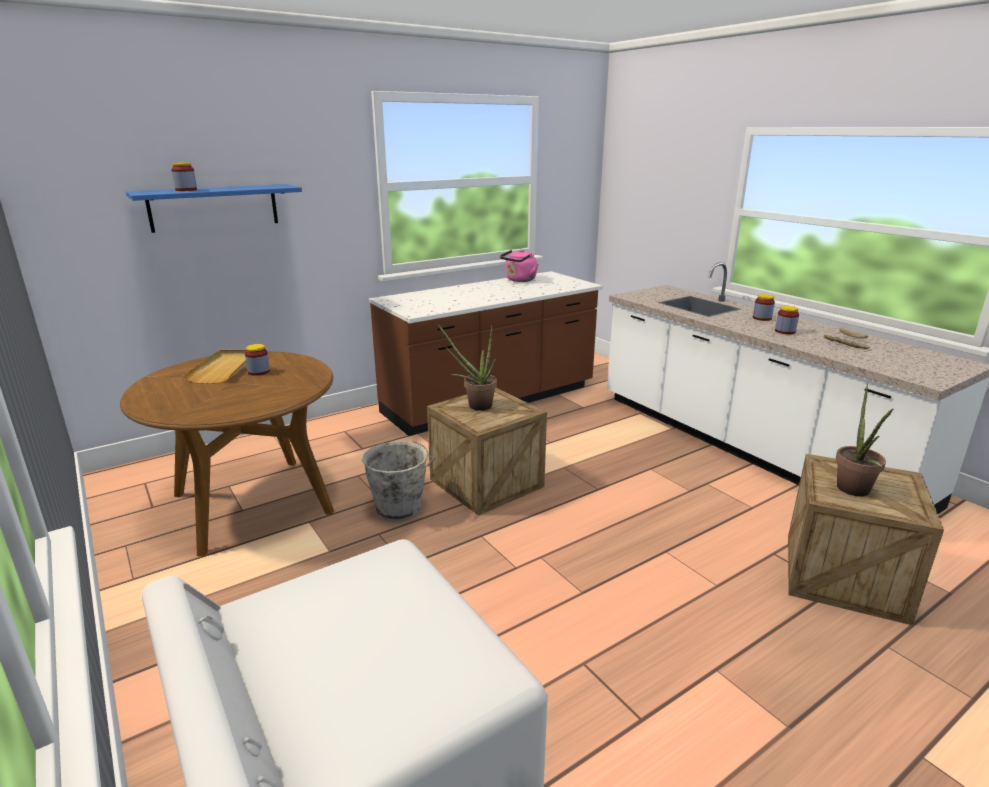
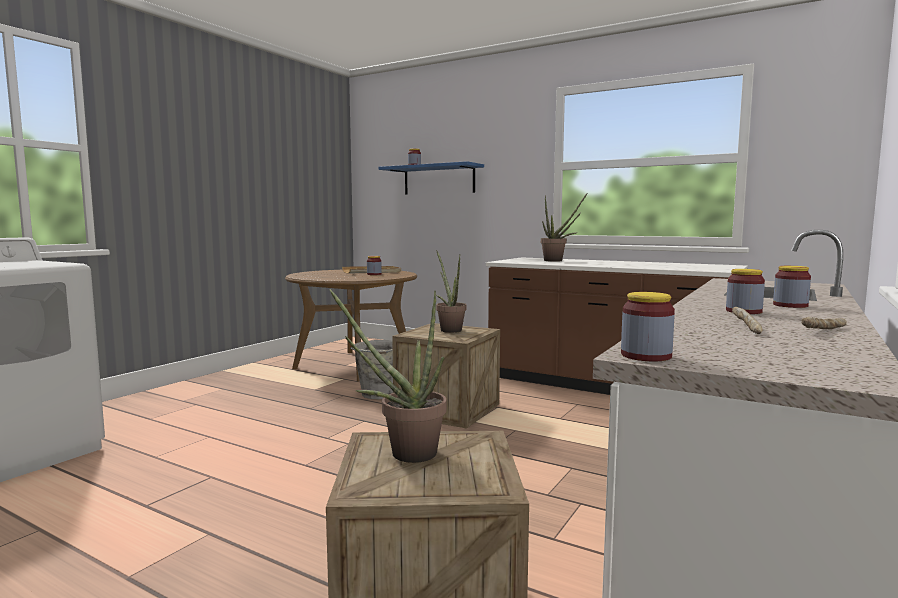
camera: 65 degrees right, 15 degrees down
pink kettle [500,250,538,282] -> none
none -> potted plant [541,194,587,262]
none -> jar [621,292,675,361]

